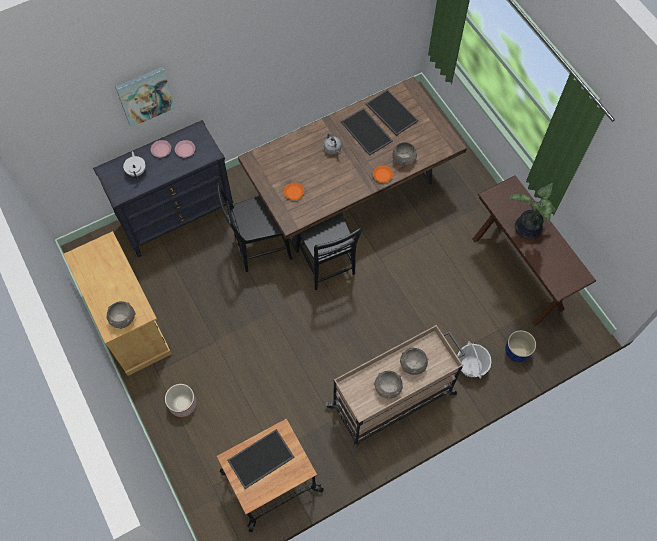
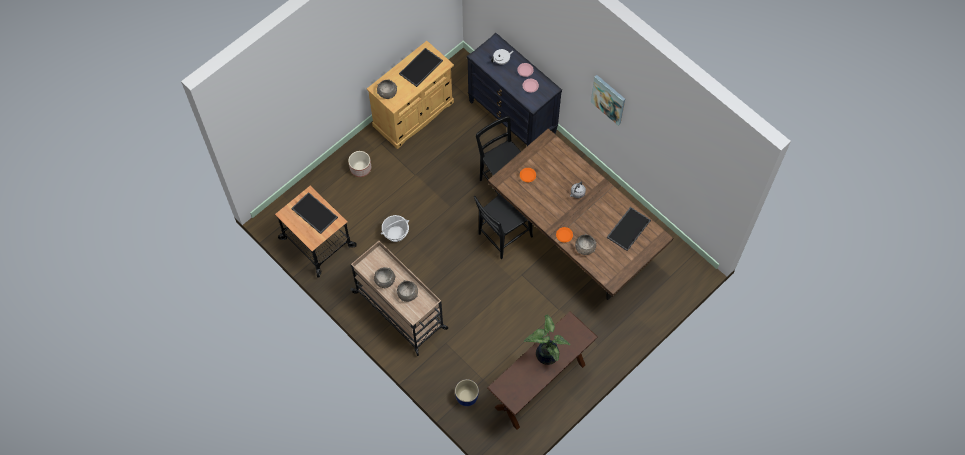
camera: 75 degrees right, 0 degrees up
picture [115,67,175,127] -> picture moved to [591,75,625,126]
tray [341,108,393,156] -> tray moved to [399,48,443,87]
basket [457,341,492,379] -> basket moved to [381,215,409,242]

